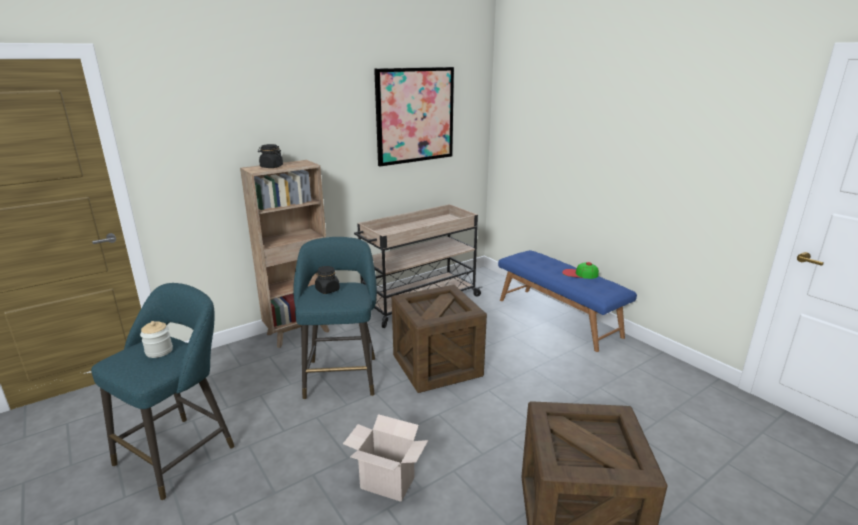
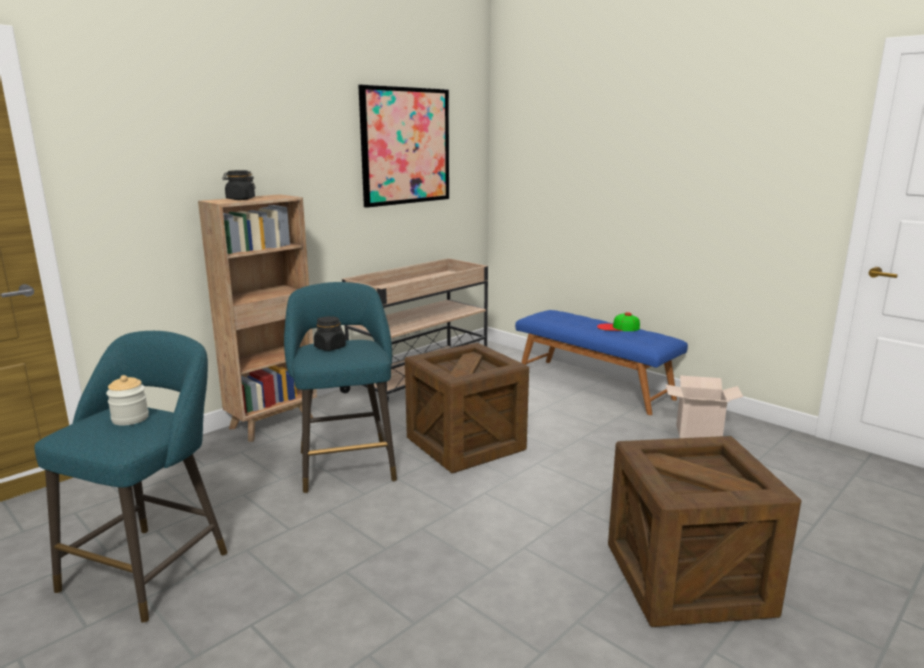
camera: 10 degrees left, 5 degrees down
cardboard box [343,414,428,502] -> cardboard box moved to [666,375,743,438]

